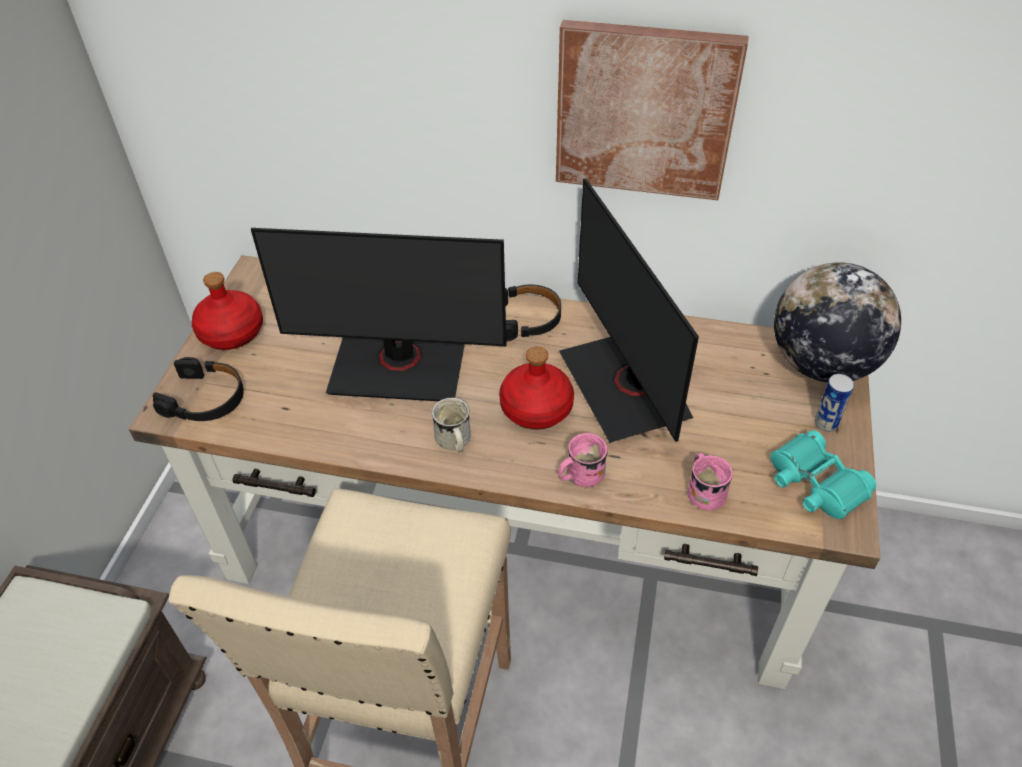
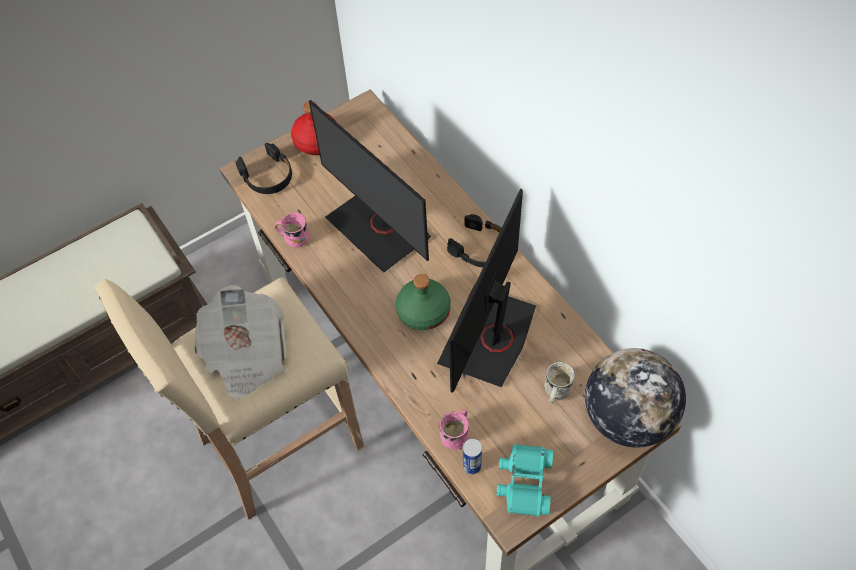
camera: 45 degrees right, 10 degrees up
white mug [432,398,471,453] -> white mug moved to [544,362,575,403]
red bottle [499,346,574,430] -> green bottle [396,274,451,330]
picture [556,20,749,200] -> none
pink mug [558,433,607,489] -> pink mug moved to [275,212,310,247]
can [815,374,854,432] -> can moved to [463,439,482,475]
none -> newspaper [194,285,286,399]

